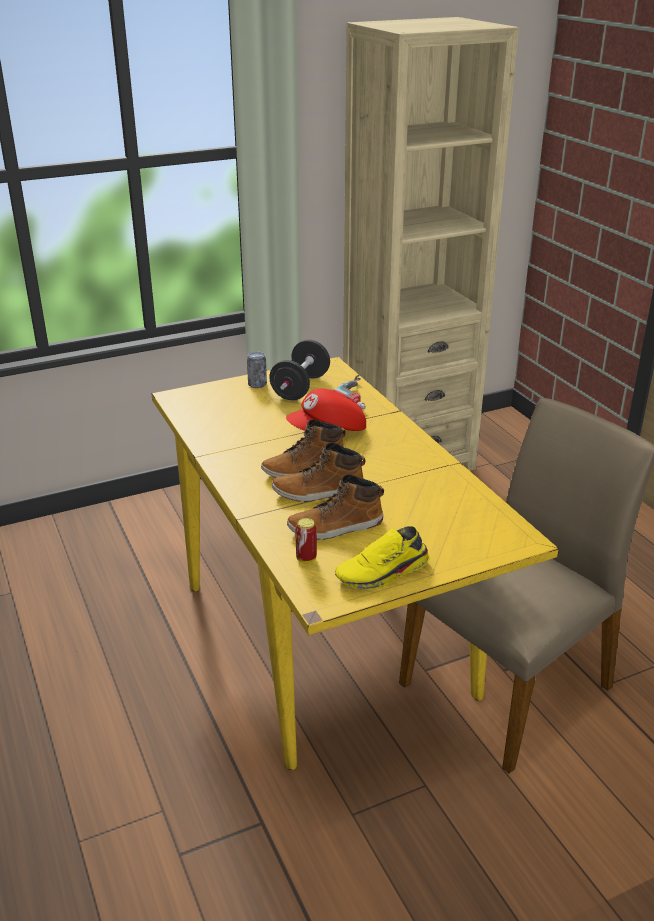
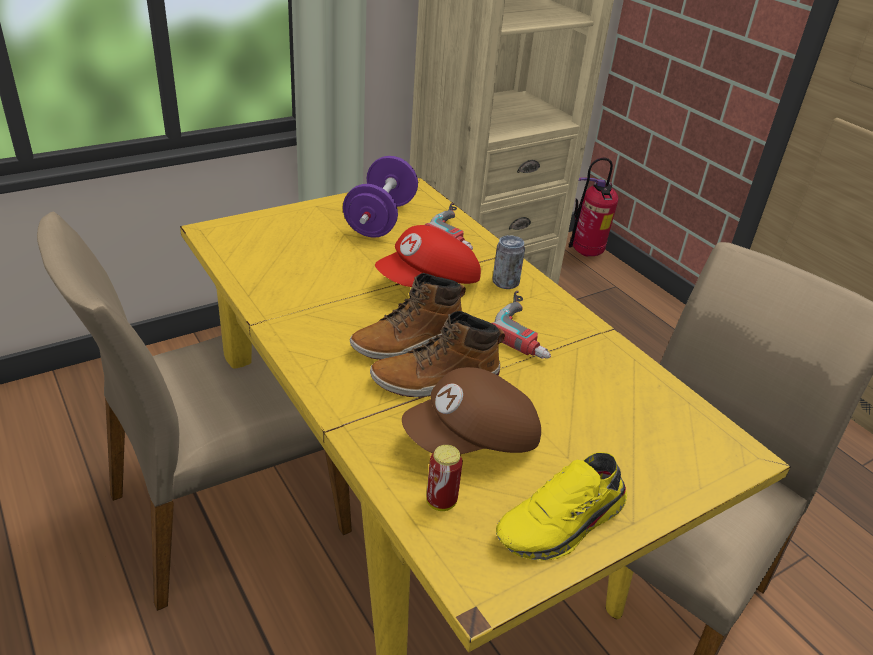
camera: 10 degrees left, 5 degrees up
can [247,351,267,388] -> can moved to [492,235,525,289]
black dumbbell [269,339,330,401] -> purple dumbbell [343,156,418,238]
boot [287,474,384,540] -> brown cap [402,367,541,454]
none -> beige chair [37,212,352,611]
none -> power drill [492,291,551,359]
none -> fire extinguisher [569,157,618,256]

